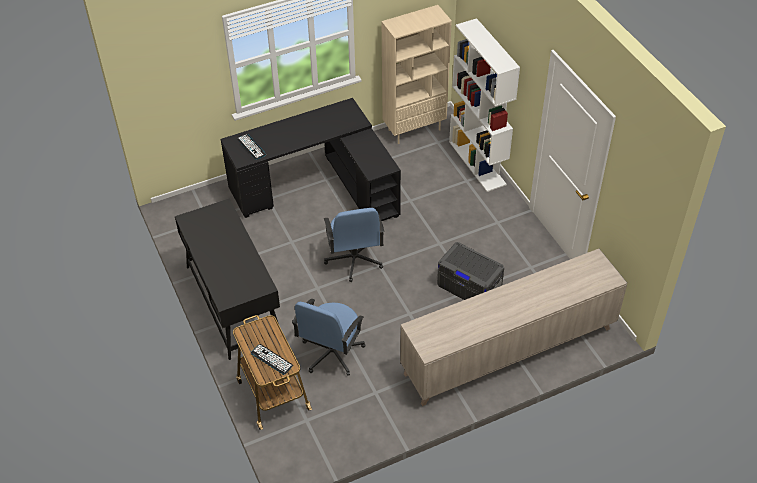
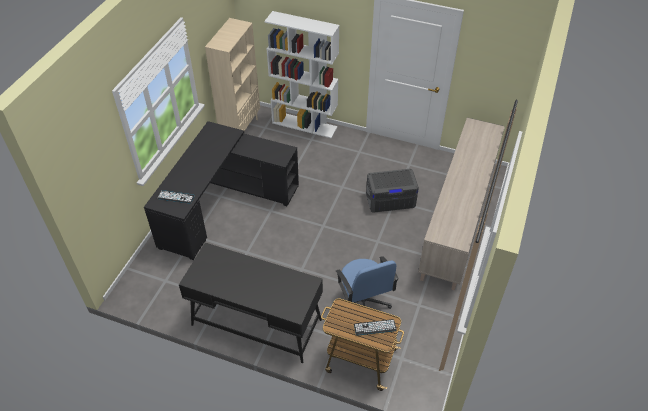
camera: 45 degrees left, 0 degrees up
blue office chair [324,208,384,282] -> none

